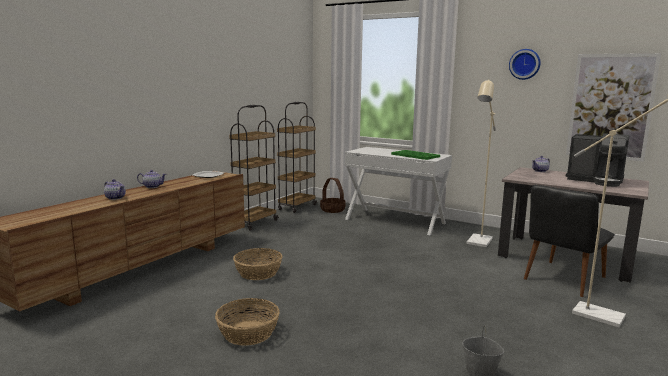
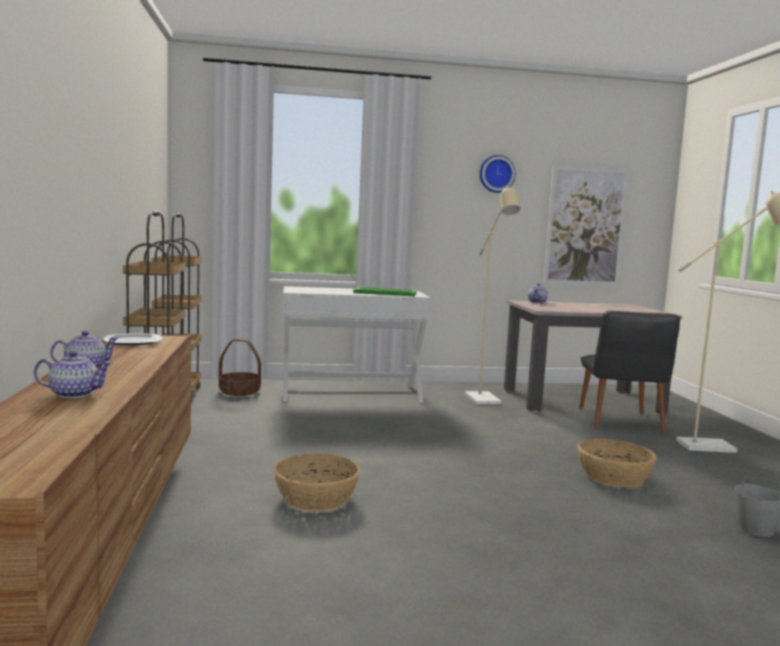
camera: 40 degrees left, 5 degrees down
basket [215,298,280,346] -> basket moved to [578,439,657,487]
coffee machine [565,133,630,187] -> none

